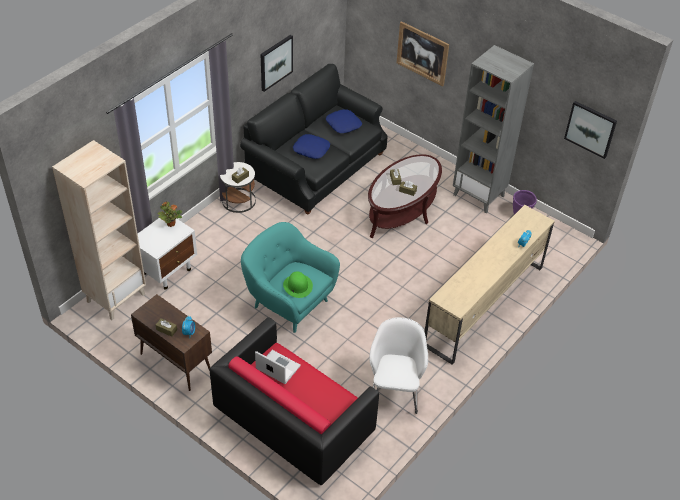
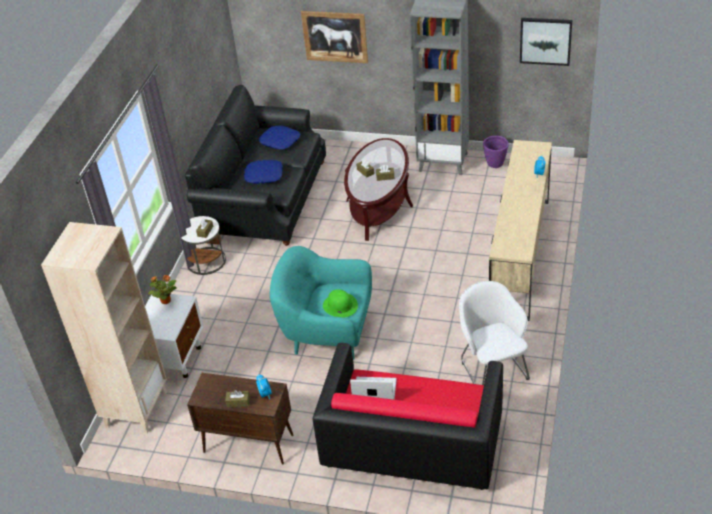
camera: 20 degrees left, 5 degrees down
picture [260,35,293,92] -> none

